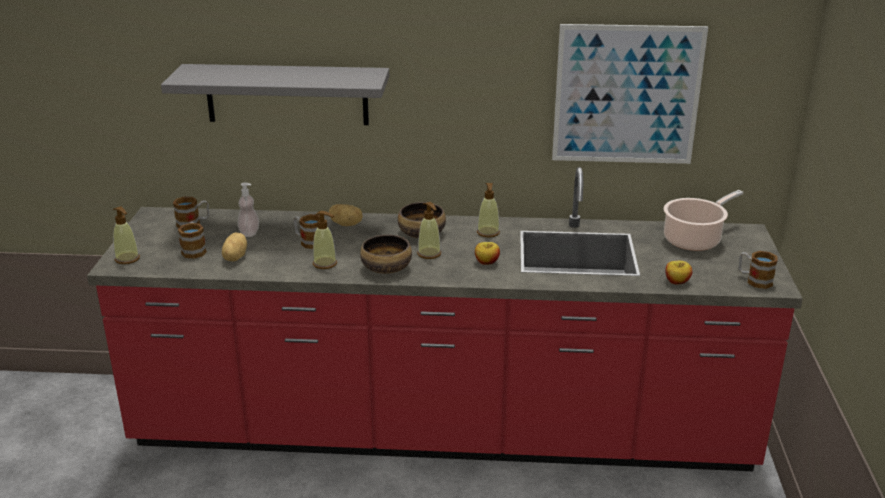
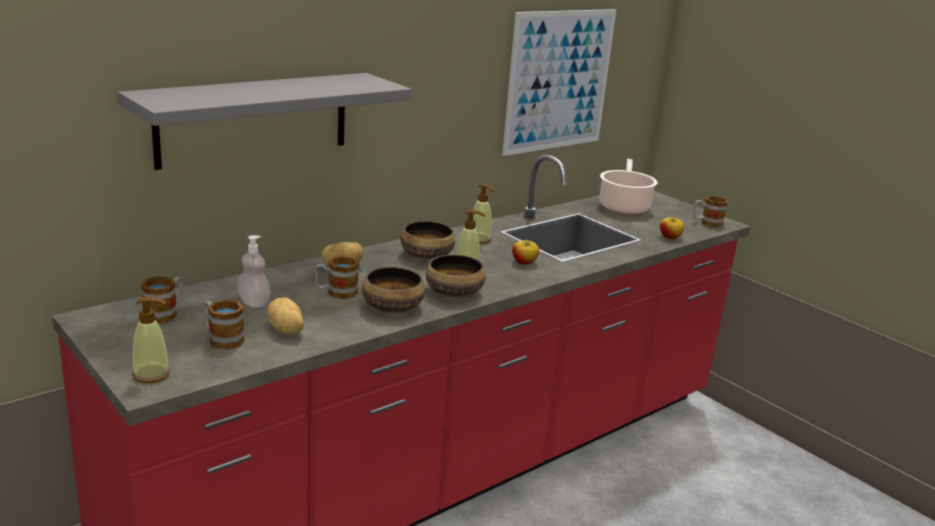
camera: 45 degrees left, 5 degrees down
soap dispenser [313,211,337,269] -> bowl [362,267,425,313]

